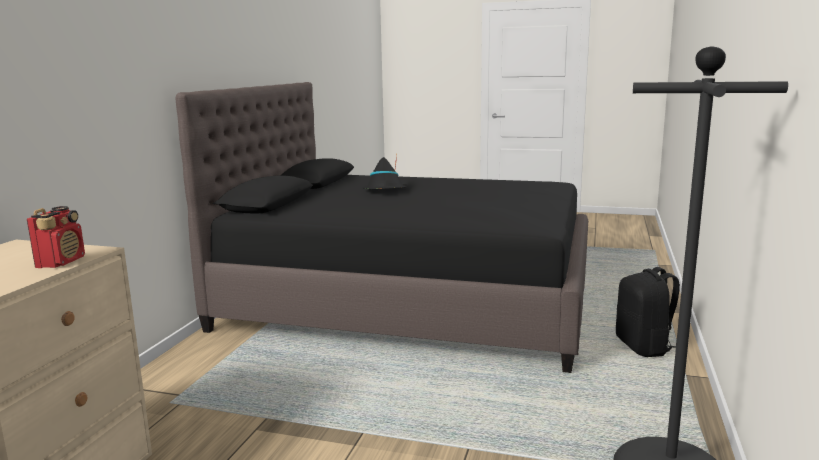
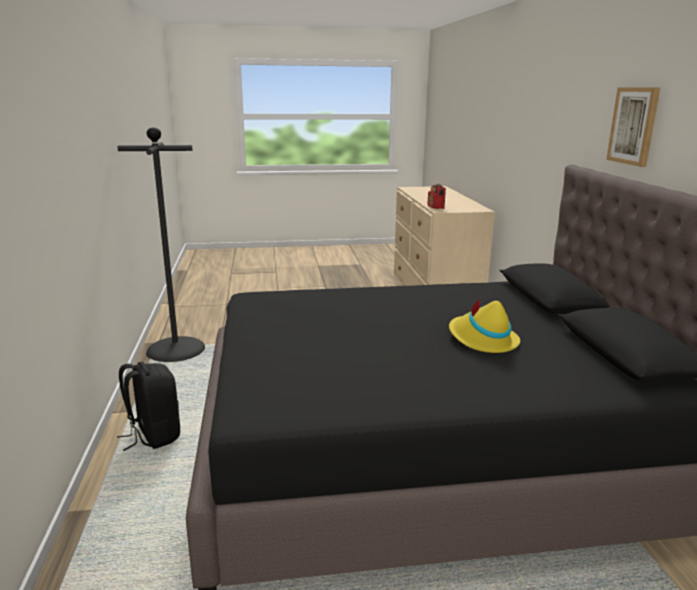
camera: 155 degrees right, 5 degrees up
black hat [362,155,407,189] -> yellow hat [449,298,520,353]
none -> picture [606,87,661,167]

